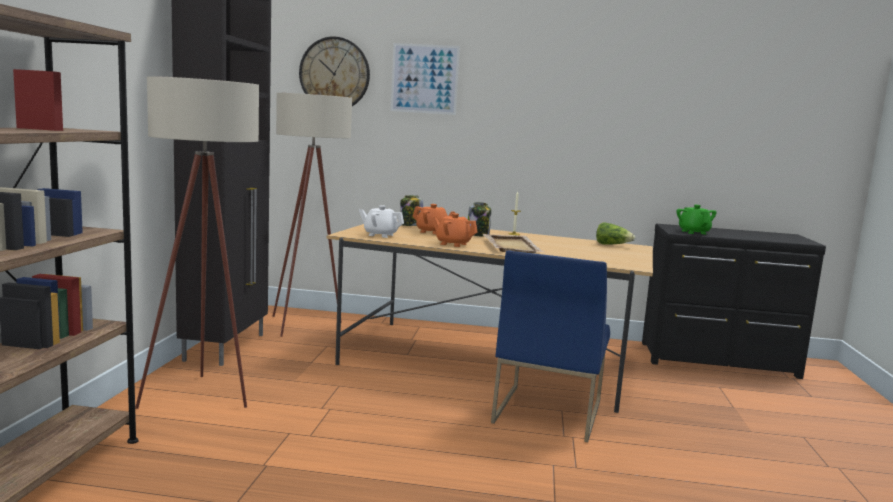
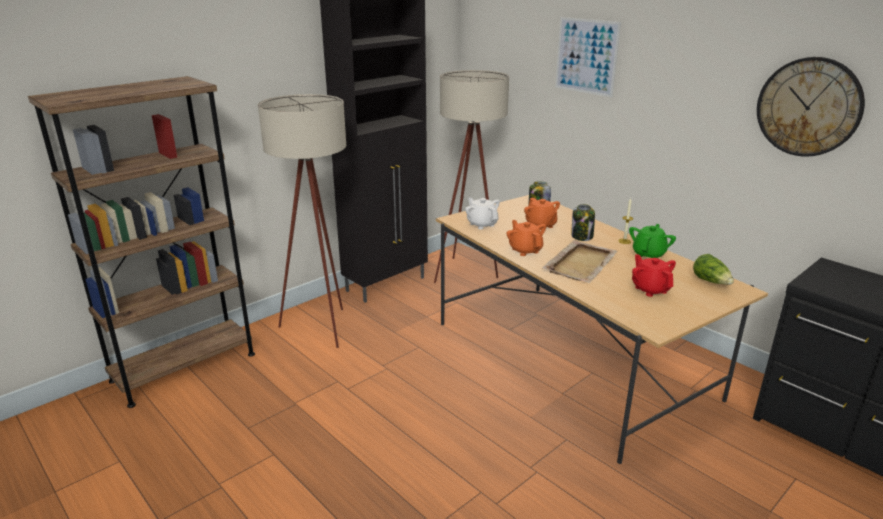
camera: 40 degrees right, 15 degrees up
wall clock [299,36,370,106] -> wall clock moved to [757,57,865,157]
blue chair [491,251,610,442] -> none
green teapot [676,205,717,235] -> green teapot moved to [629,224,676,258]
none -> red teapot [632,254,676,297]

